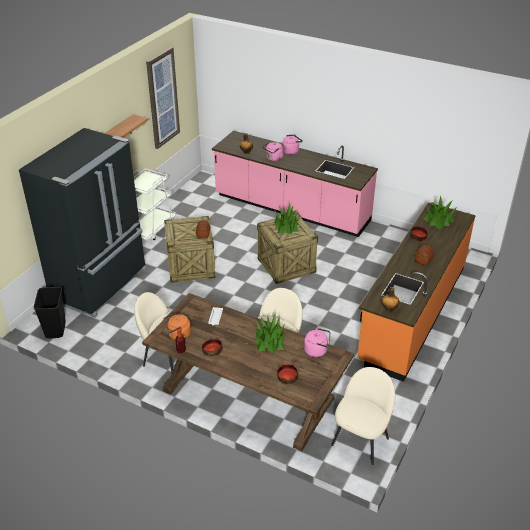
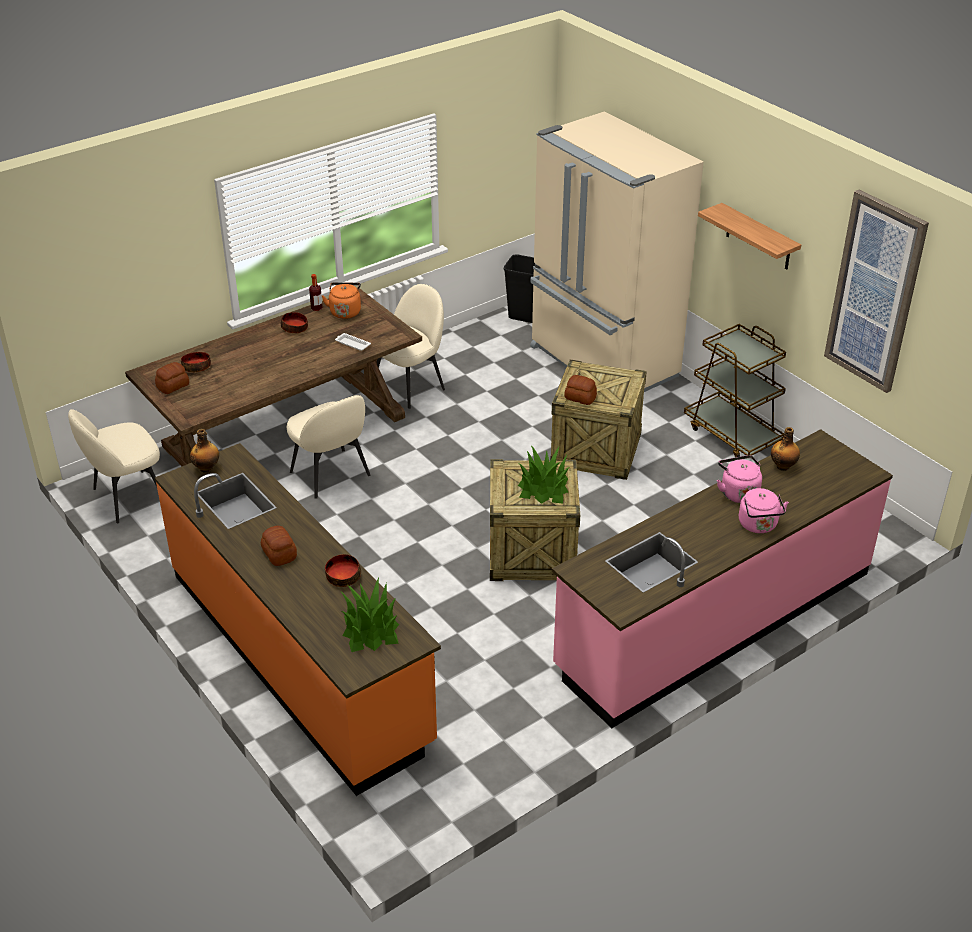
camera: 115 degrees right, 0 degrees up
black fridge [19,128,147,318] -> beige fridge [530,111,704,392]
white cart [133,168,176,240] -> brown cart [684,324,786,457]
potted plant [255,313,285,353] -> none
pink kettle [304,328,330,357] -> none
beige chair [331,367,395,465] -> beige chair turned 90 degrees clockwise [68,409,160,523]
none -> bread [155,362,189,394]

